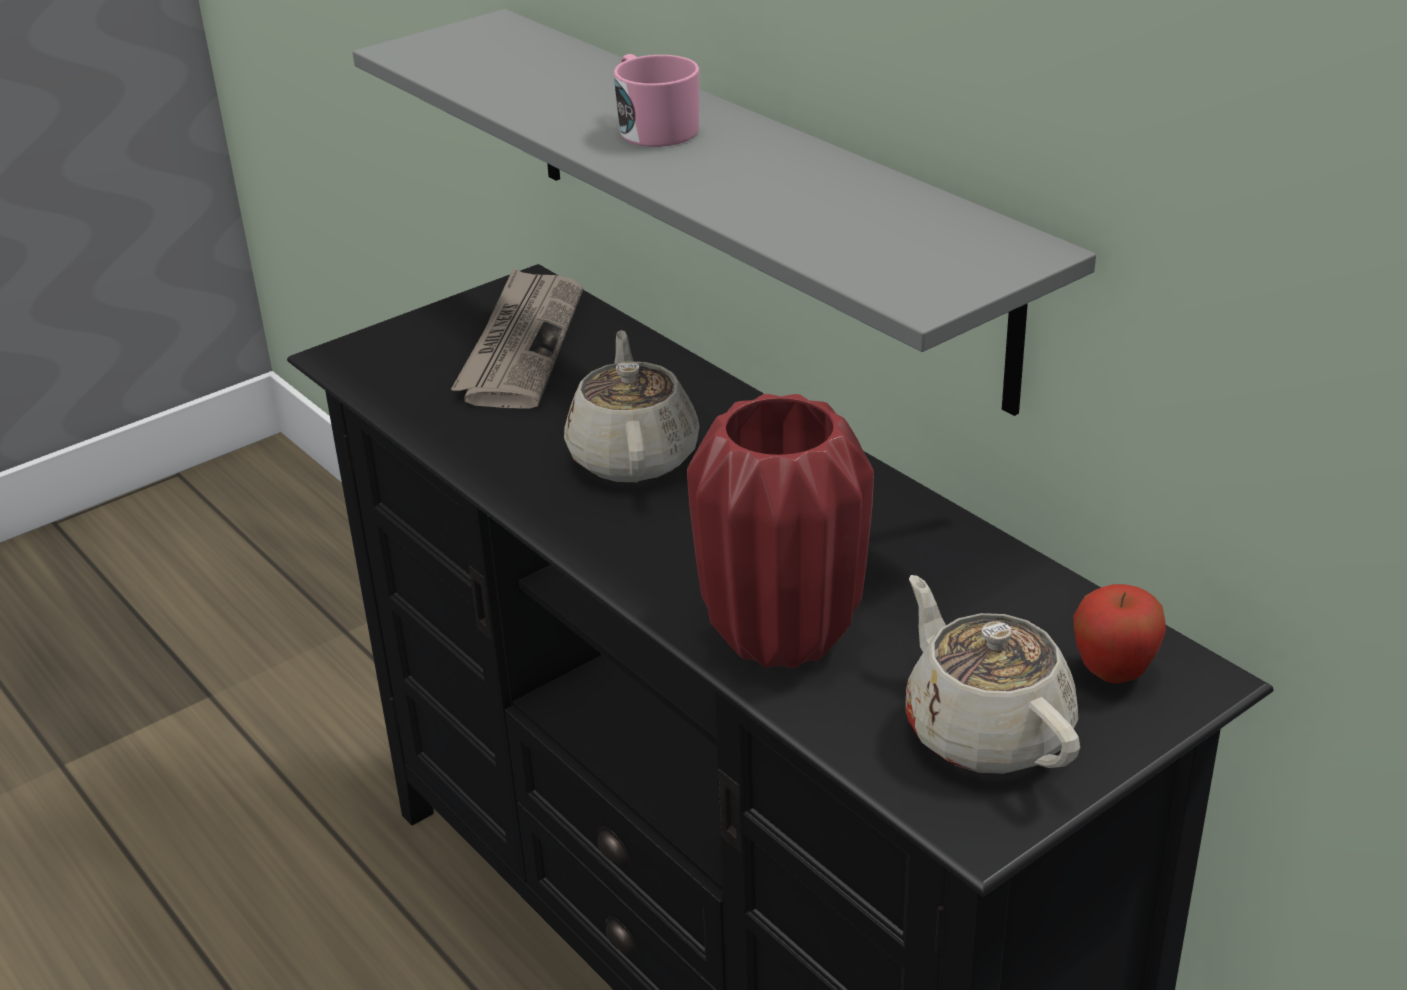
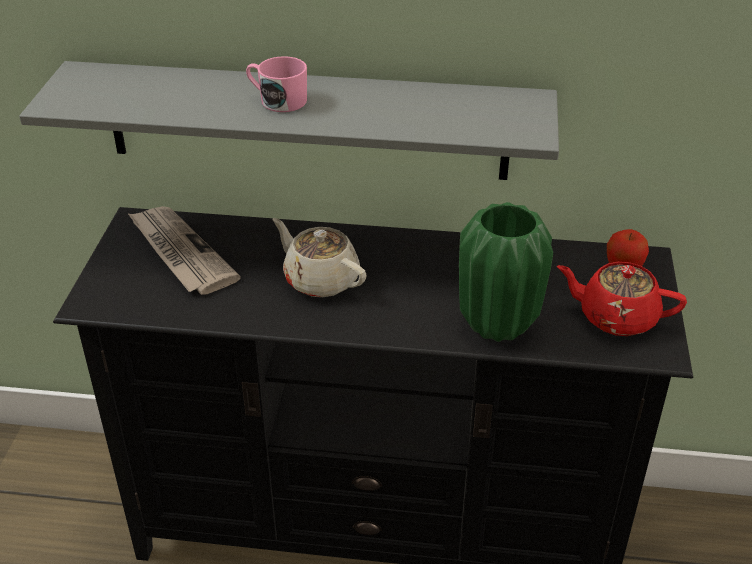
camera: 45 degrees left, 5 degrees up
red vase [687,394,874,668] -> green vase [459,202,553,342]
beige teapot [906,575,1080,774] -> red teapot [557,262,687,336]

